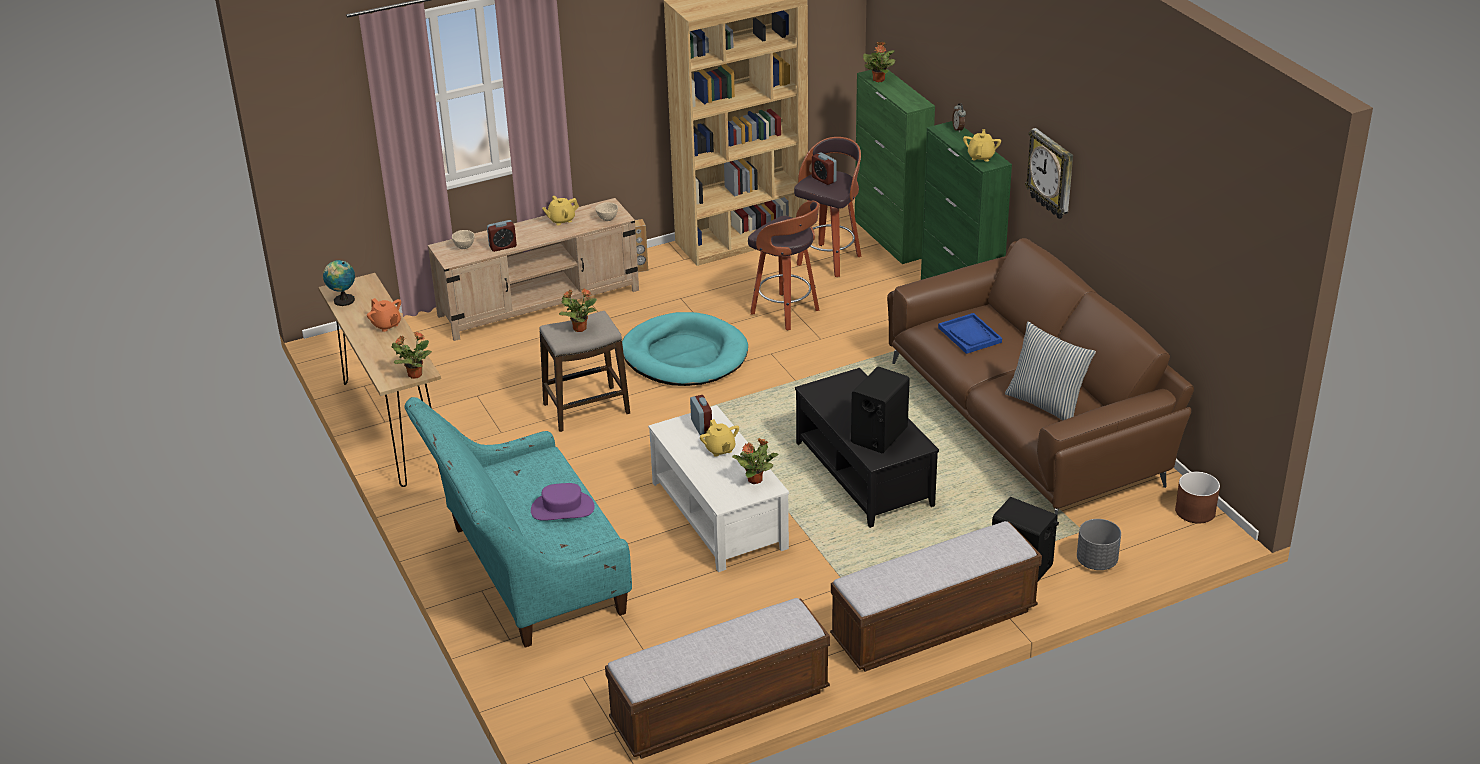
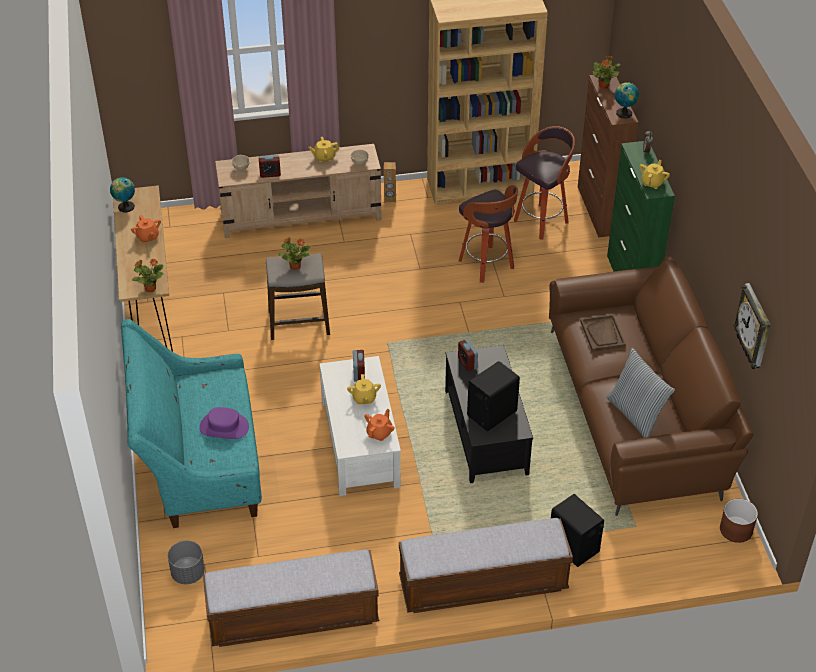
camera: 15 degrees right, 10 degrees up
turquoise dog bed [622,312,748,386] -> none
potted plant [732,438,778,484] -> orange teapot [365,409,395,441]
alarm clock [812,152,837,185] -> alarm clock moved to [458,339,478,371]
green cabinet [855,69,935,264] -> brown cabinet [578,75,638,238]
blue tray [938,313,1002,354] -> brown tray [580,314,626,352]
wall clock [1025,128,1073,219] -> wall clock moved to [733,283,771,369]
grey planter [1077,519,1121,570] -> grey planter moved to [168,541,205,584]
none -> globe [615,82,639,118]

